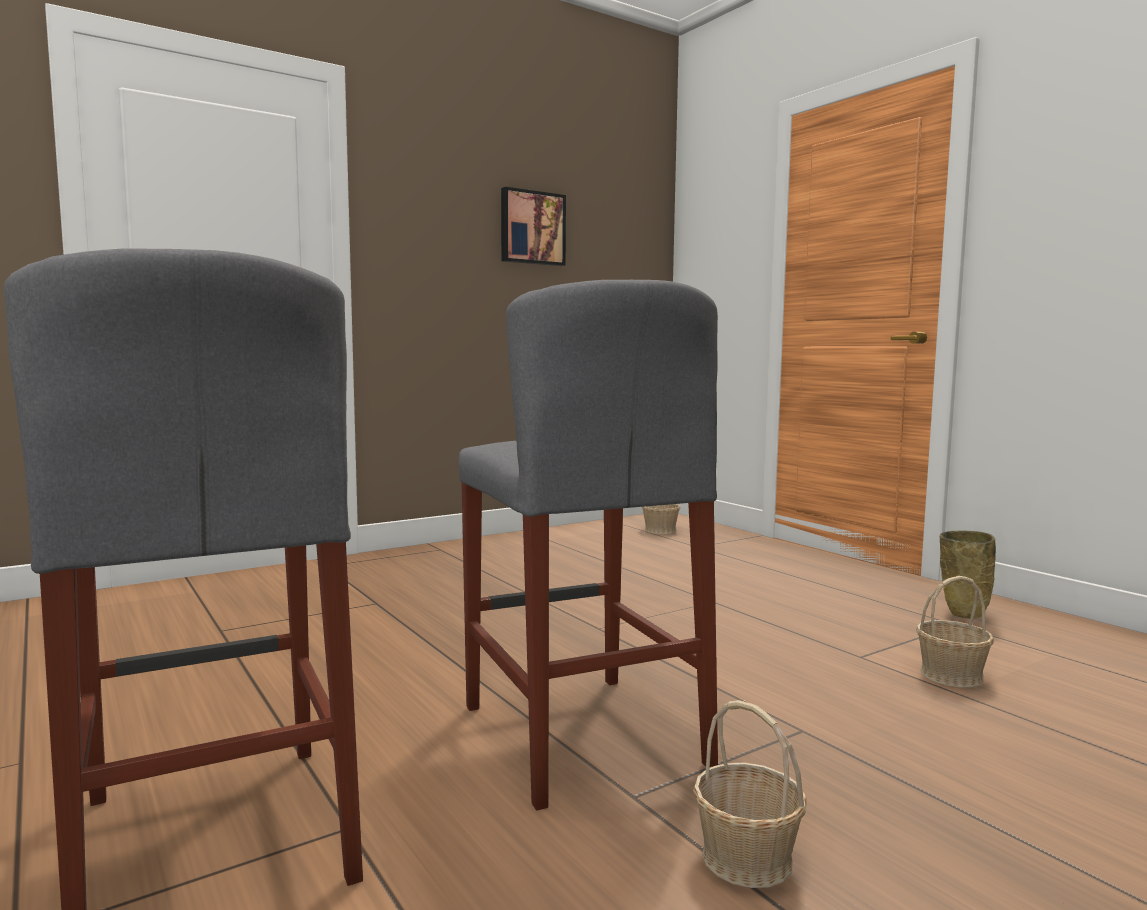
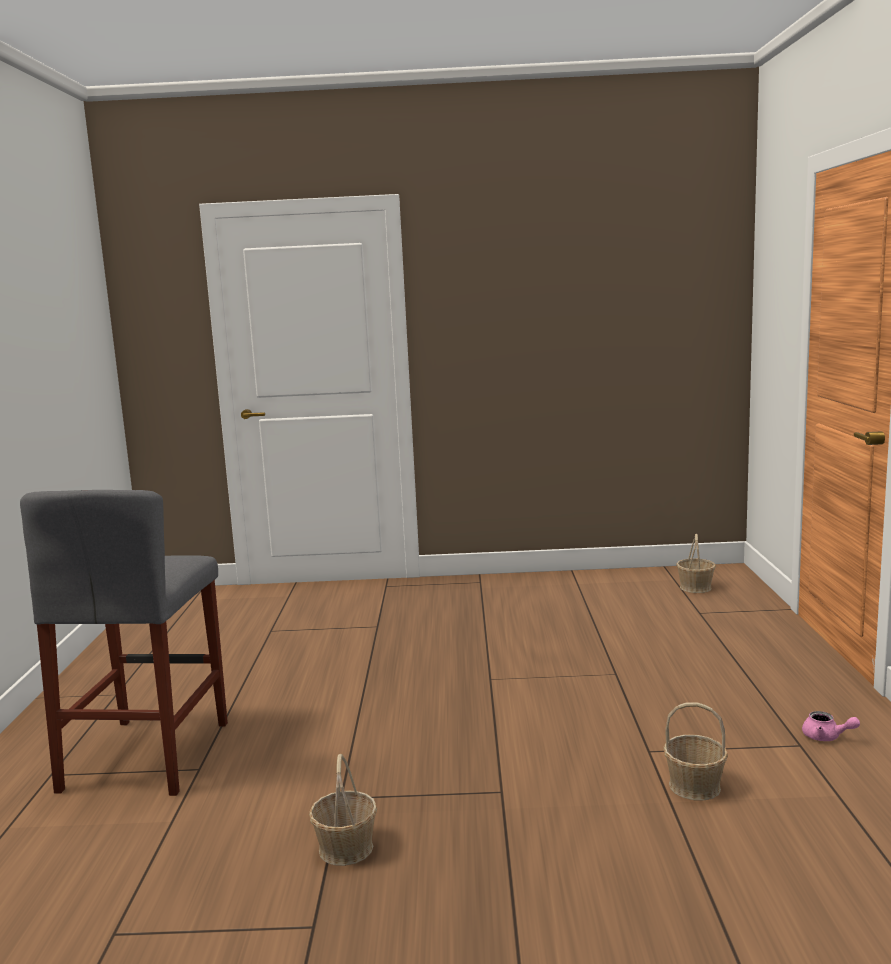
camera: 35 degrees right, 5 degrees up
grey stool [459,280,718,811] -> none
picture [501,187,566,266] -> none
beige vase [939,531,996,619] -> pink teapot [802,711,860,741]

